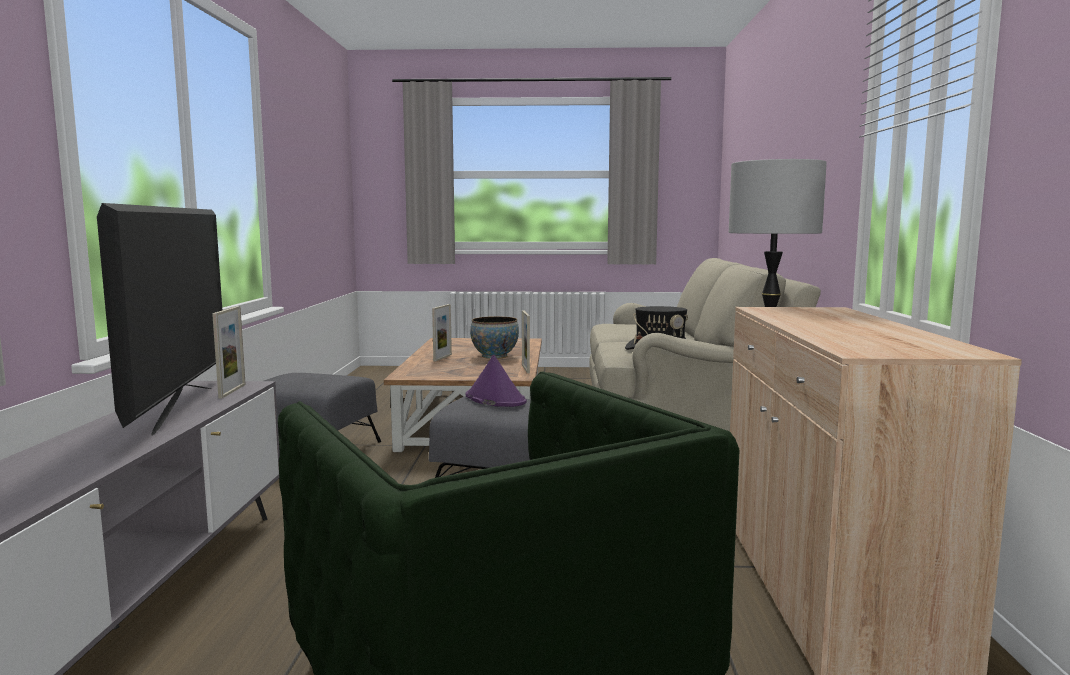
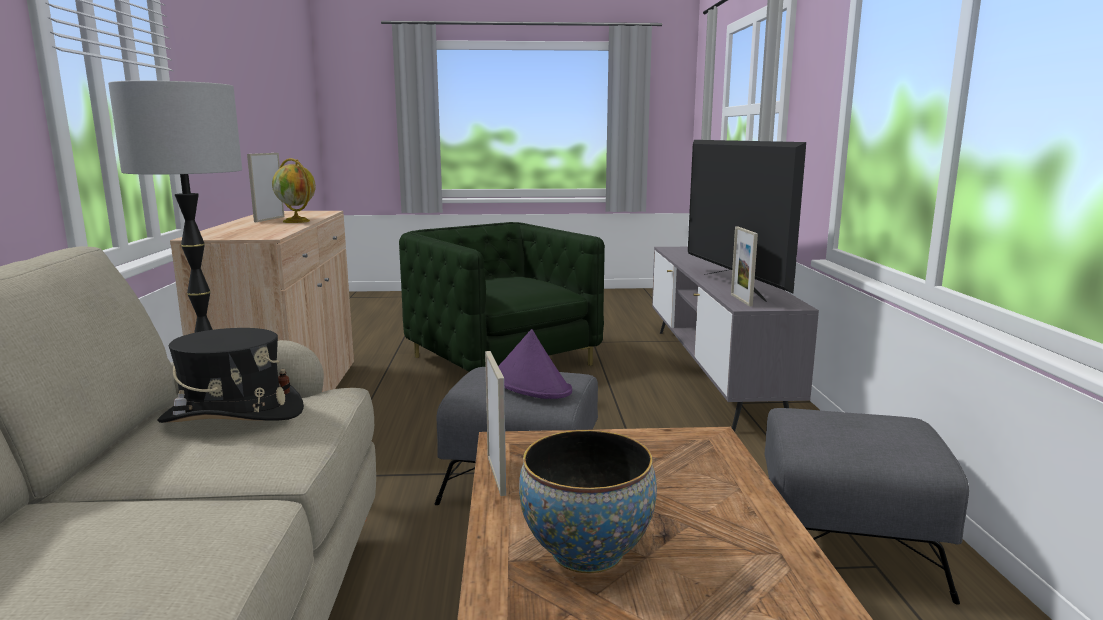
camera: 175 degrees right, 5 degrees up
picture frame [432,304,452,362] -> picture frame moved to [247,153,284,222]
none -> globe [272,158,316,223]

